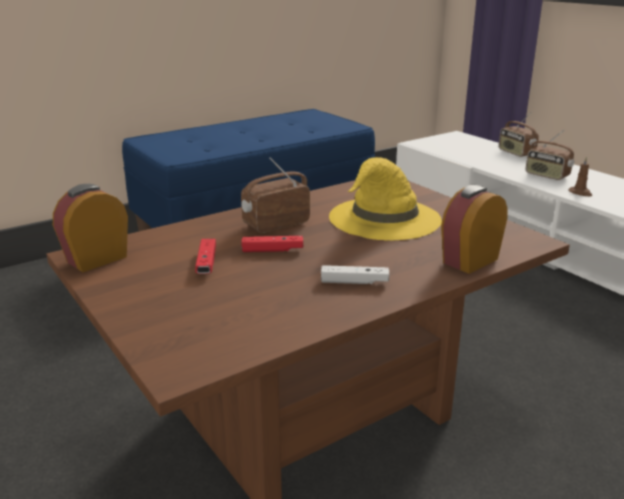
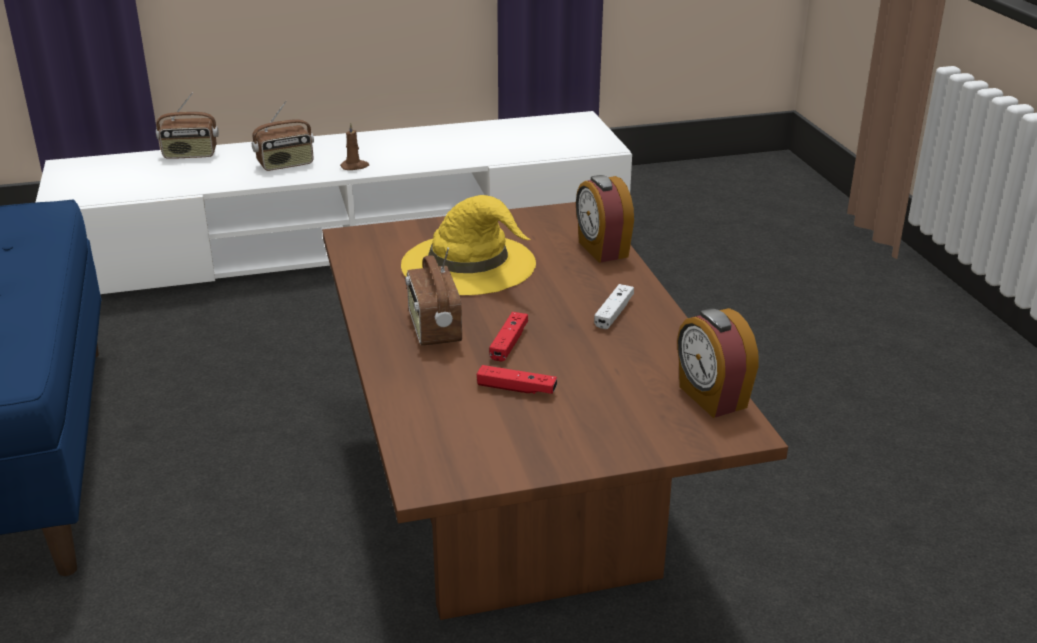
camera: 70 degrees left, 5 degrees up
alarm clock [53,184,128,272] -> alarm clock moved to [677,308,759,418]

